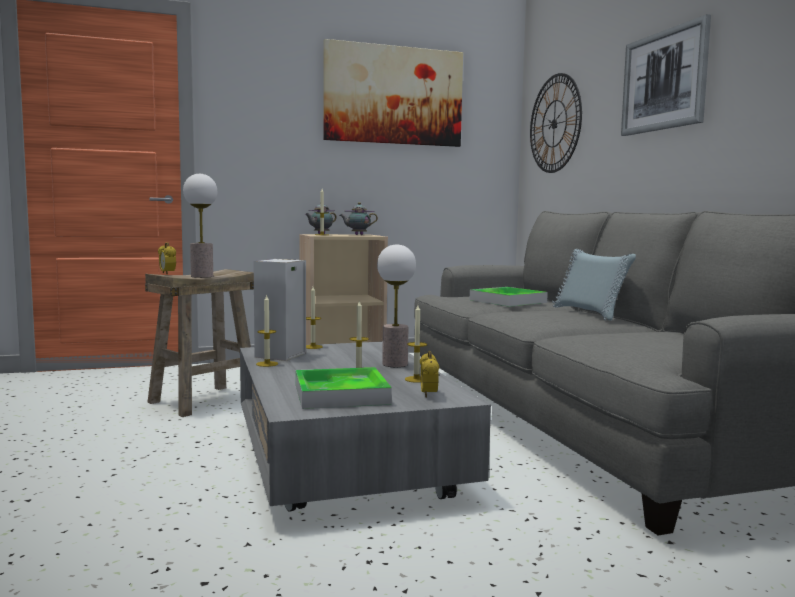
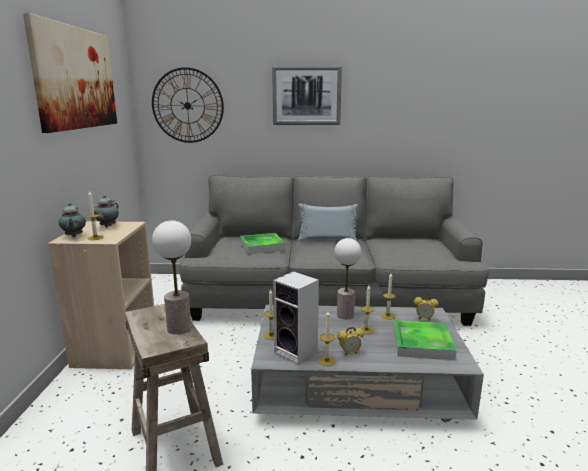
camera: 70 degrees left, 10 degrees up
alarm clock [158,242,176,275] -> alarm clock moved to [337,327,364,356]

